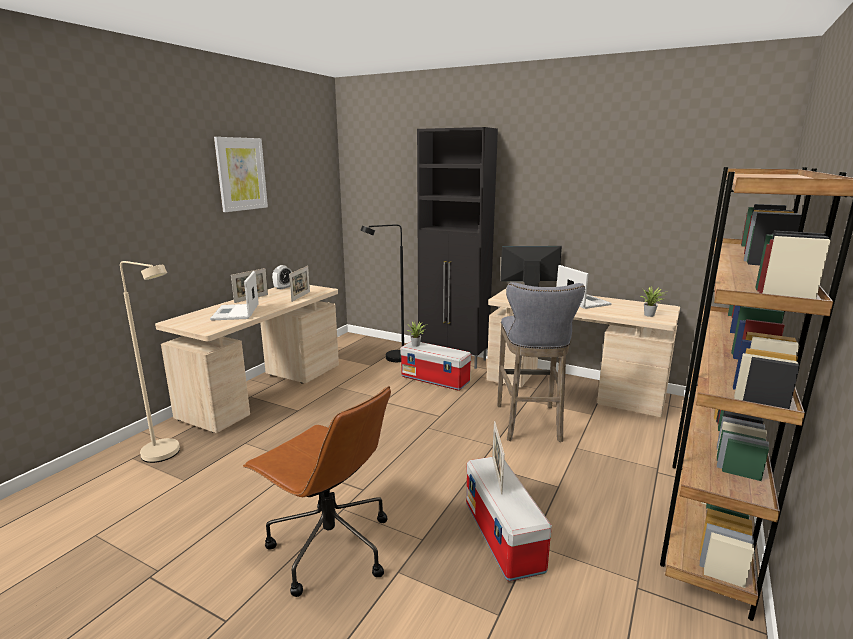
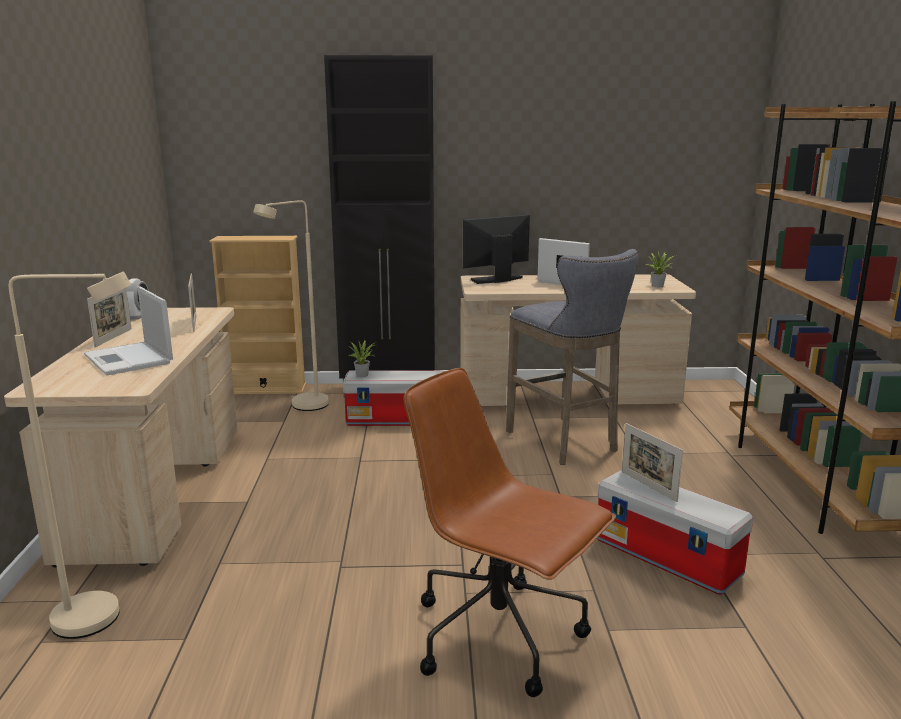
camera: 30 degrees left, 0 degrees up
picture [214,137,268,212] -> none
brown office chair [243,386,391,597] -> brown office chair turned 150 degrees counterclockwise [404,368,616,697]
black floor lamp [360,225,404,362] -> beige floor lamp [253,200,329,411]
none -> beige bookcase [209,236,306,394]

